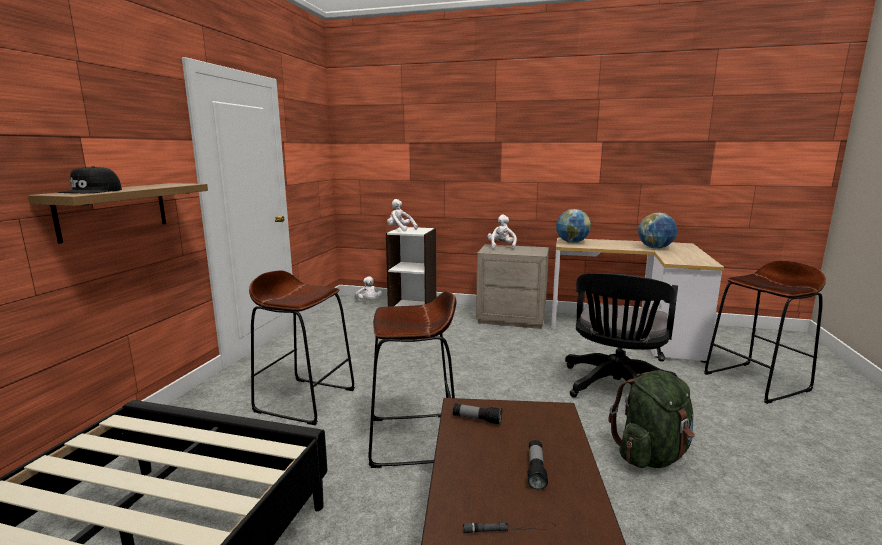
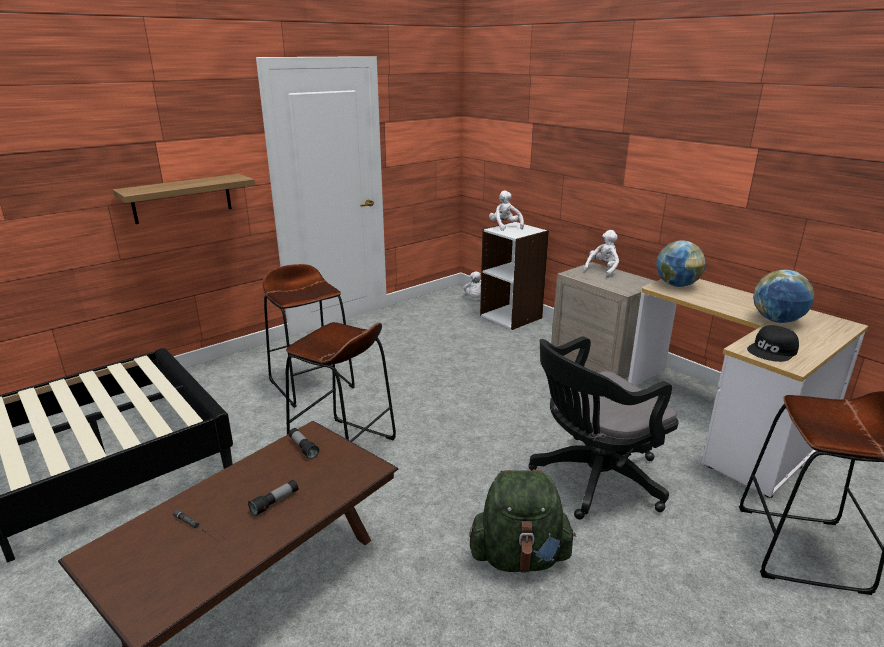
camera: 35 degrees right, 10 degrees up
black cap [57,166,122,193] -> black cap moved to [747,325,799,362]

